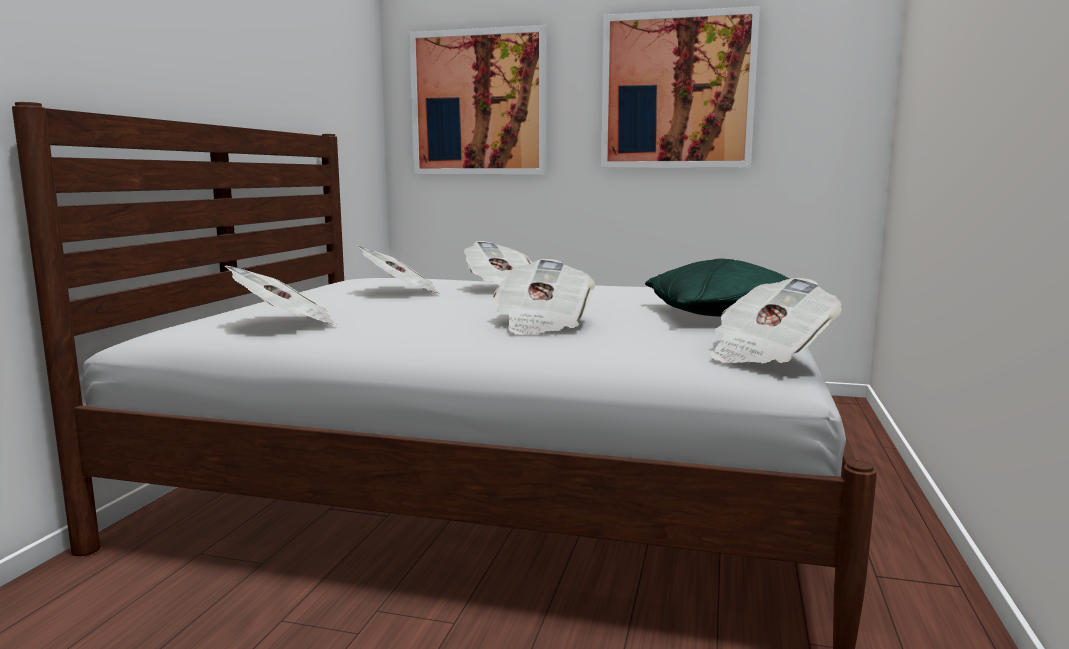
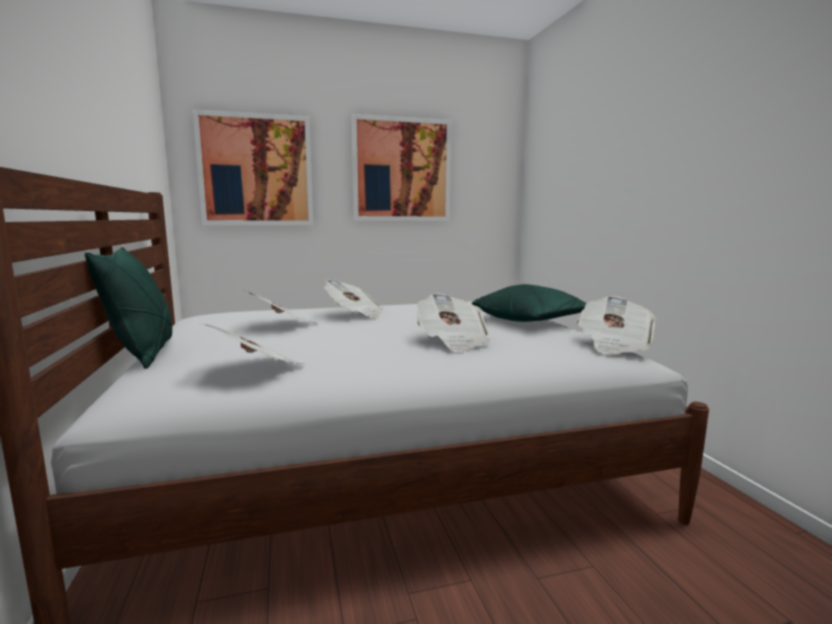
camera: 30 degrees left, 0 degrees up
none -> green pillow [85,247,172,369]

